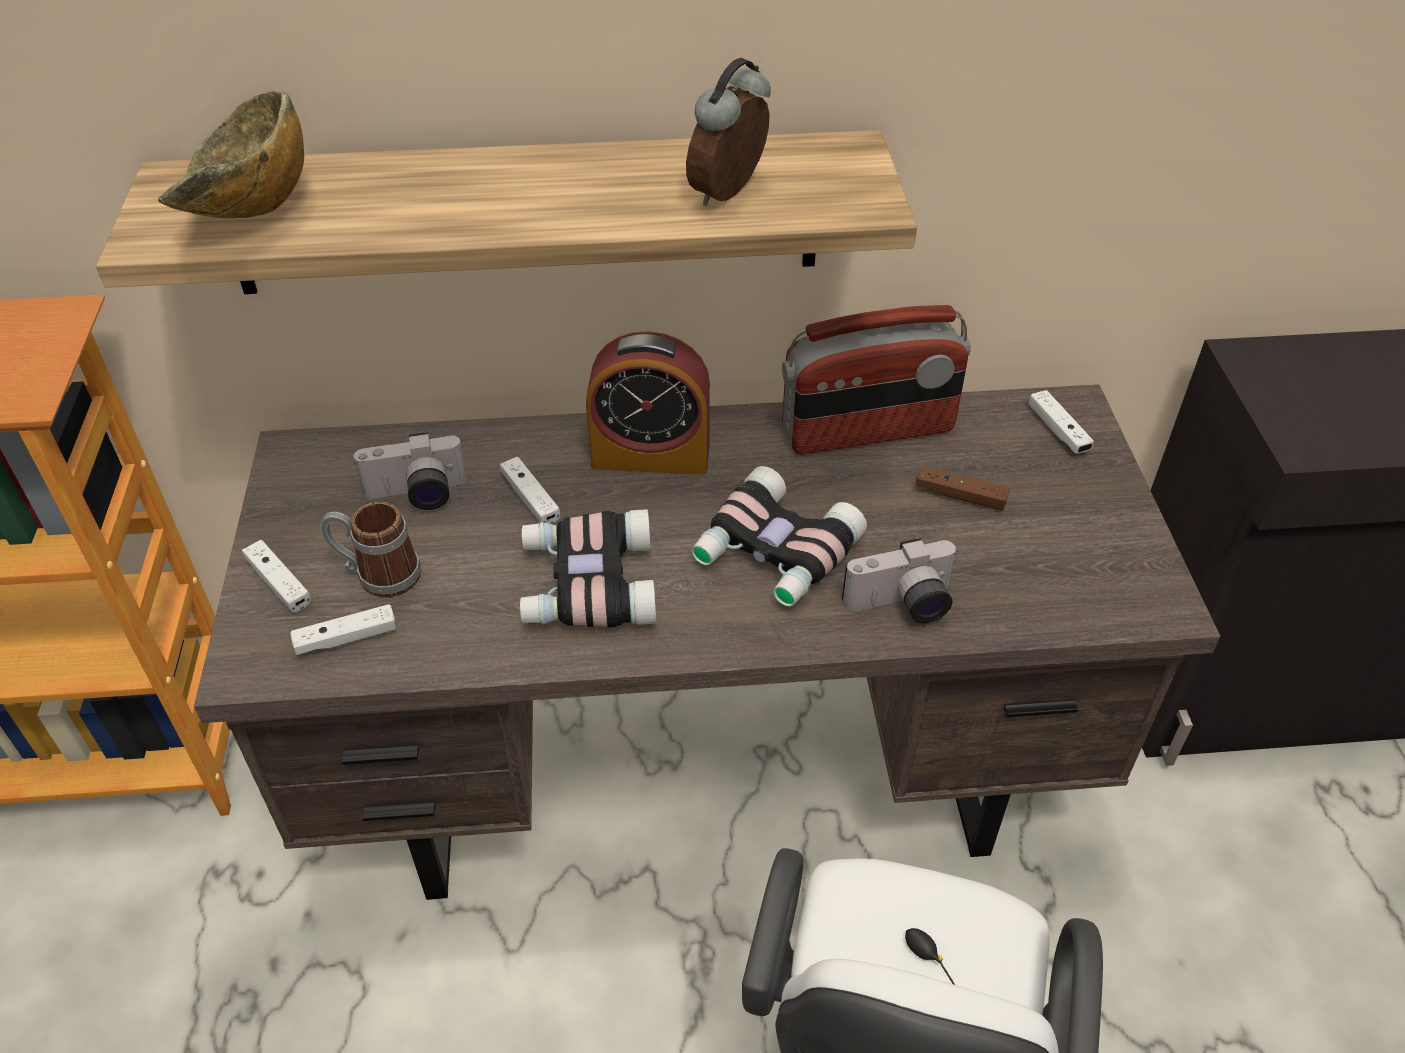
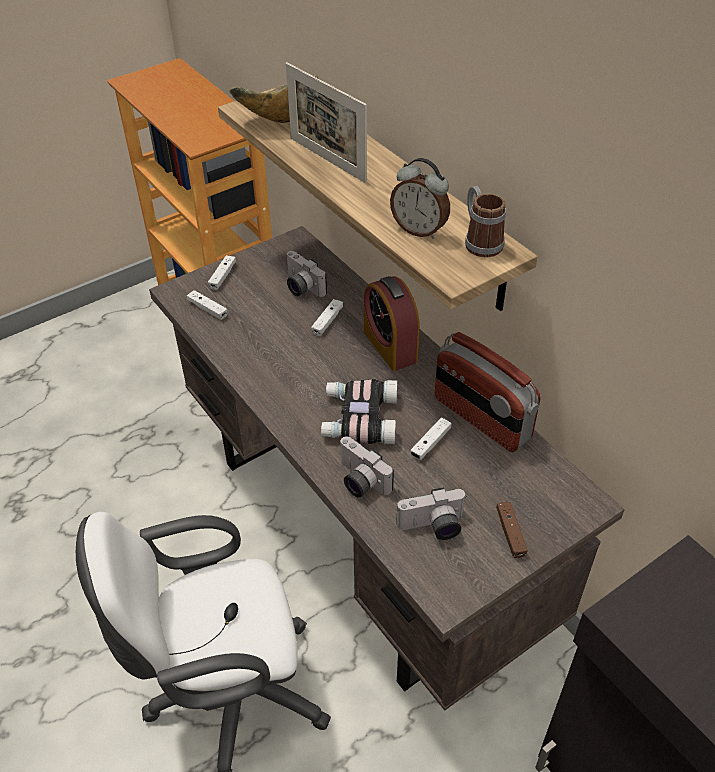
camera: 60 degrees right, 0 degrees up
mug [320,502,421,598] -> mug moved to [465,186,506,258]
binoculars [520,509,656,627] -> none
alarm clock [686,58,771,206] -> alarm clock turned 150 degrees counterclockwise [390,158,450,239]
brown game controller [916,466,1010,510] -> brown game controller moved to [496,502,528,558]
white game controller [1029,390,1094,454] -> white game controller moved to [410,417,452,460]
none -> picture frame [286,62,367,183]
none -> camera [397,487,466,540]

